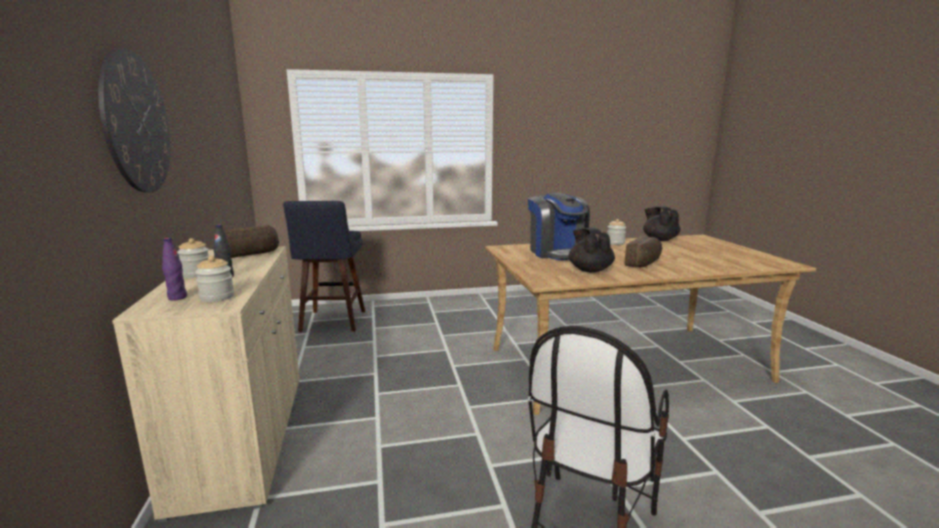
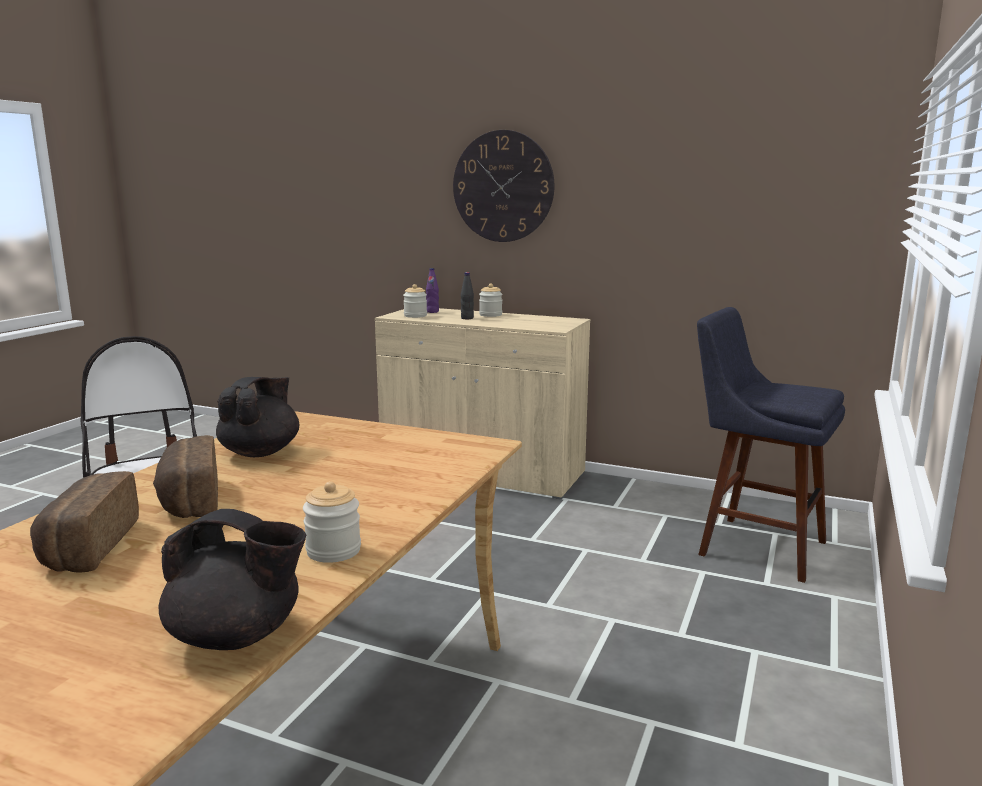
camera: 125 degrees right, 0 degrees up
bread [214,225,279,258] -> bread moved to [30,471,139,573]
coffee machine [528,193,590,260] -> none
black teapot [569,227,615,273] -> black teapot turned 90 degrees counterclockwise [216,377,299,457]

